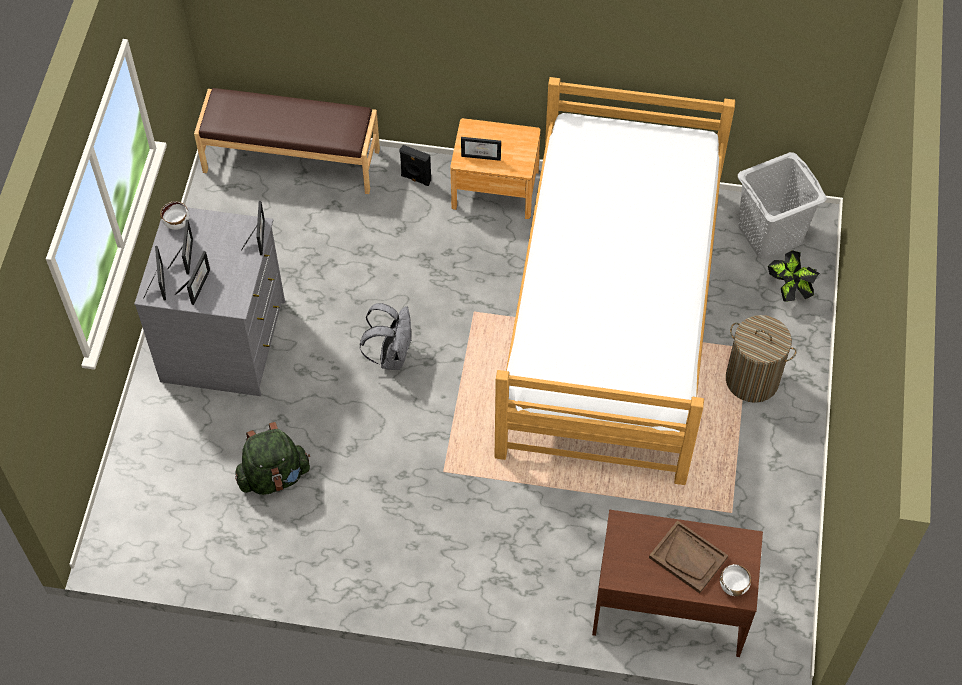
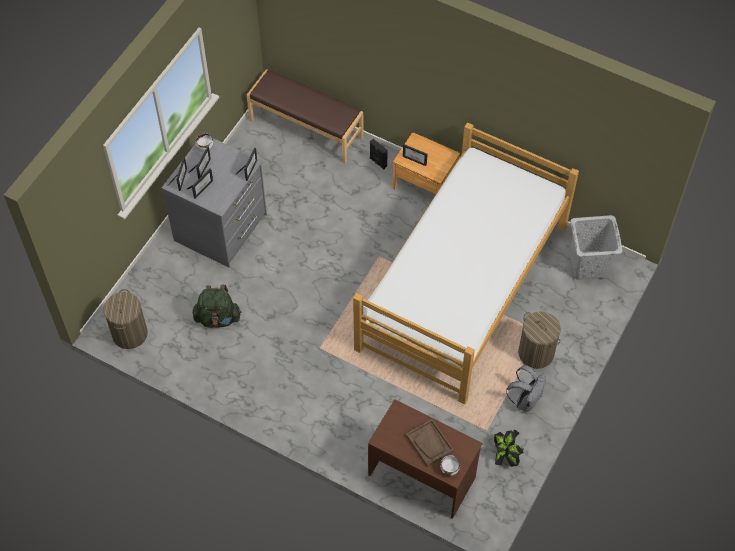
camera: 20 degrees right, 0 degrees up
grey backpack [359,303,411,370] -> grey backpack moved to [506,365,546,412]
potted plant [768,250,820,302] -> potted plant moved to [494,429,524,467]
none -> laundry basket [103,289,148,349]

